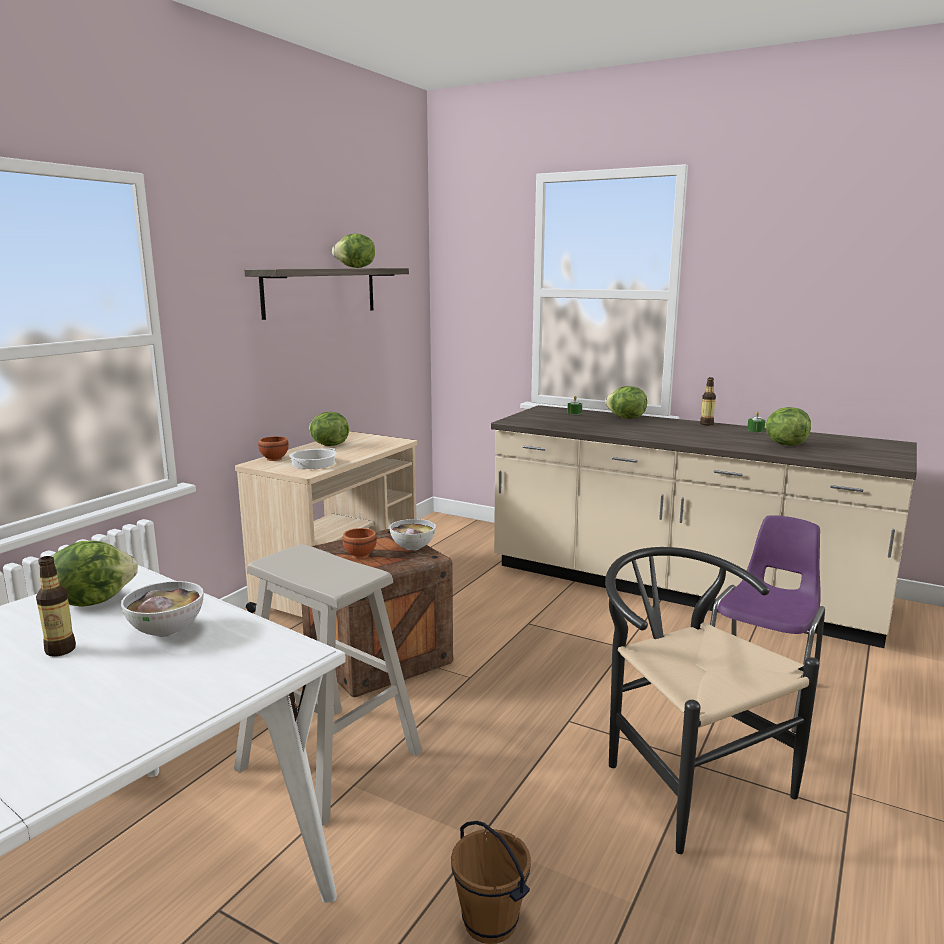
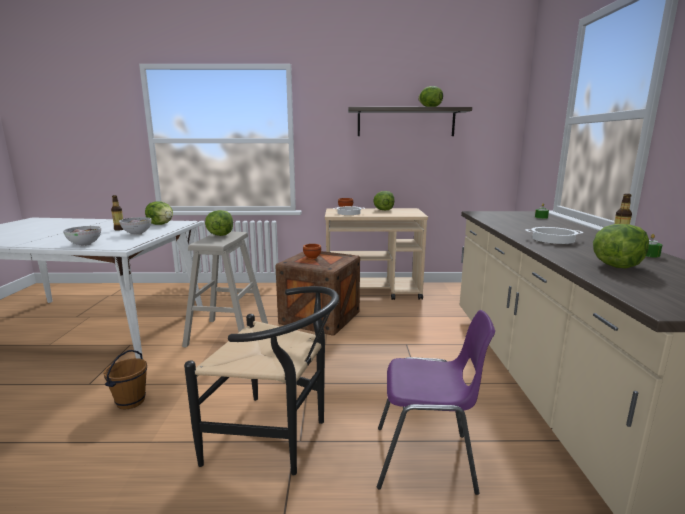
camera: 60 degrees right, 0 degrees up
bowl [389,519,436,551] -> bowl moved to [63,226,101,246]
lettuce [605,386,647,419] -> lettuce moved to [205,210,233,236]
black chair [605,547,820,854] -> black chair turned 75 degrees clockwise [184,286,339,476]
none -> cooking pot [526,227,584,244]

